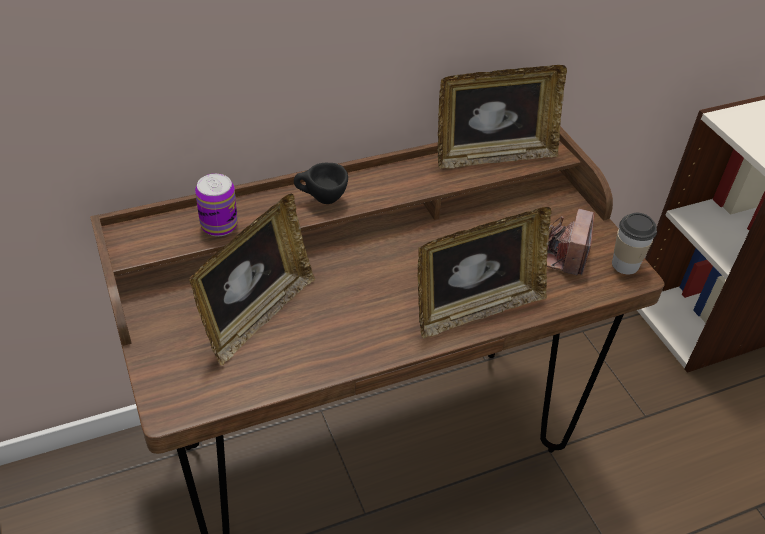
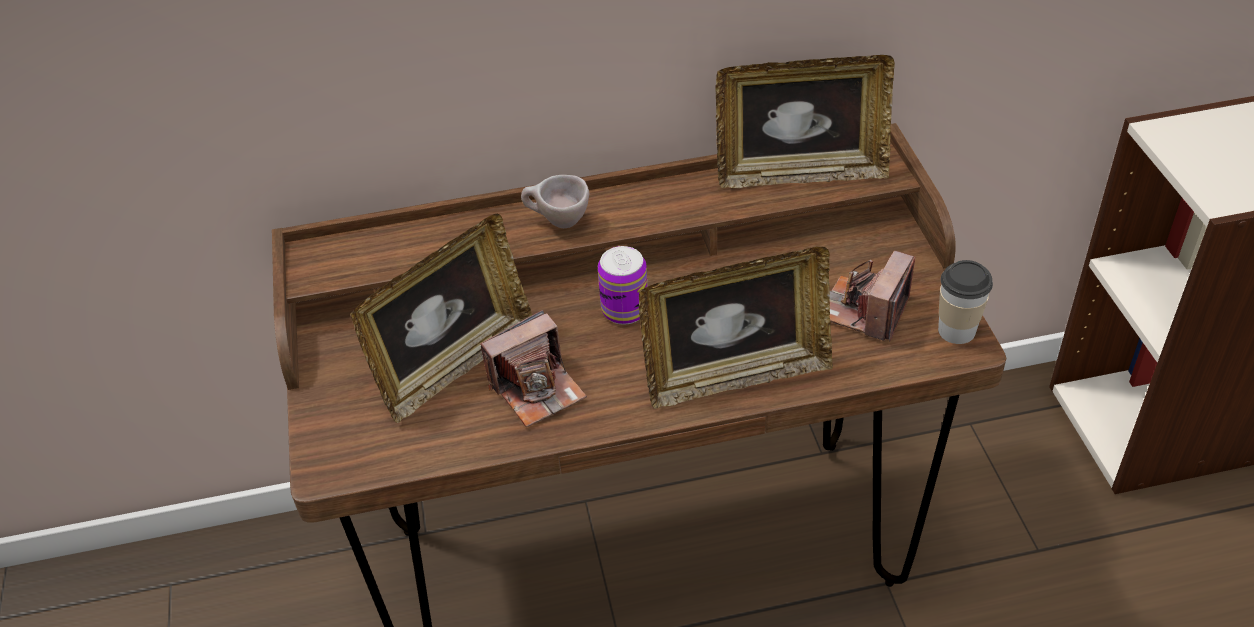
camera: 15 degrees right, 0 degrees up
can [195,174,238,236] -> can moved to [598,246,647,325]
black cup [294,163,348,204] -> beige cup [521,175,589,228]
none -> camera [480,310,587,427]

